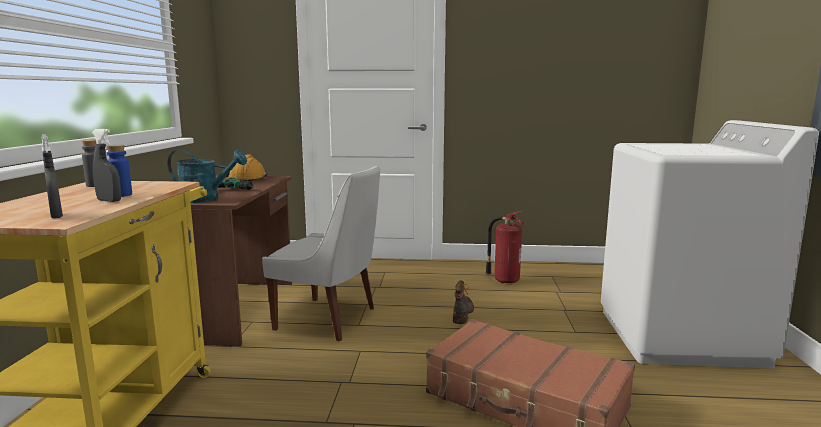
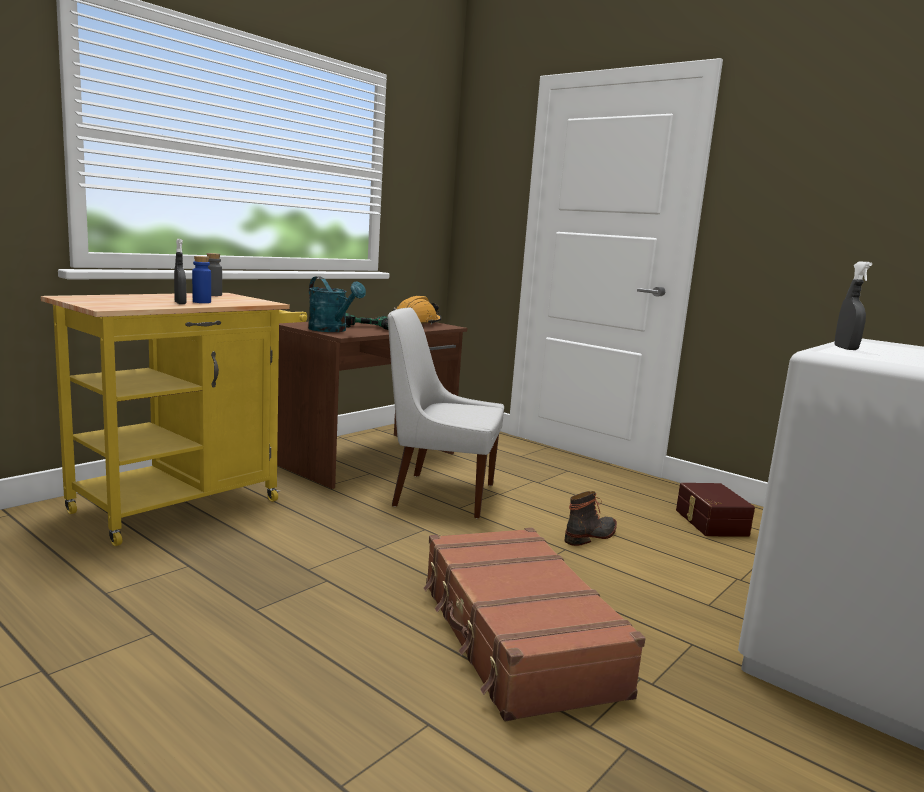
camera: 35 degrees right, 0 degrees up
grey spray bottle [42,134,63,218] -> grey spray bottle moved to [835,262,872,350]
white chair [262,165,380,341] -> white chair turned 135 degrees clockwise [388,308,504,518]
fire extinguisher [486,211,526,283] -> brown storage box [676,483,755,536]

